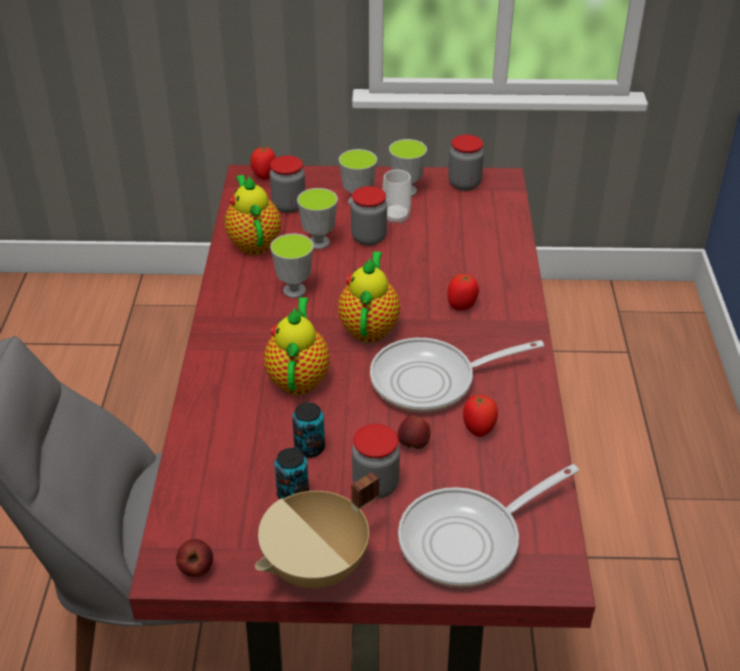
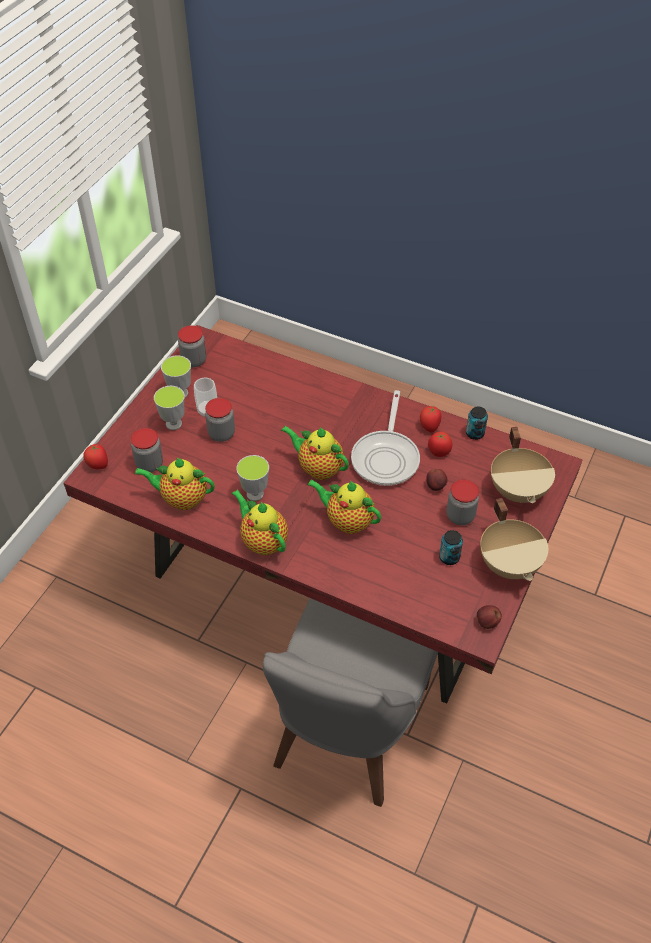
camera: 65 degrees left, 10 degrees up
can [292,402,325,458] -> can moved to [466,406,488,440]
cup [297,188,338,249] -> none
frying pan [398,464,579,587] -> beige cooking pot [491,427,555,503]
tomato [447,274,479,311] -> tomato moved to [420,406,441,432]
none -> teapot [232,489,288,555]

